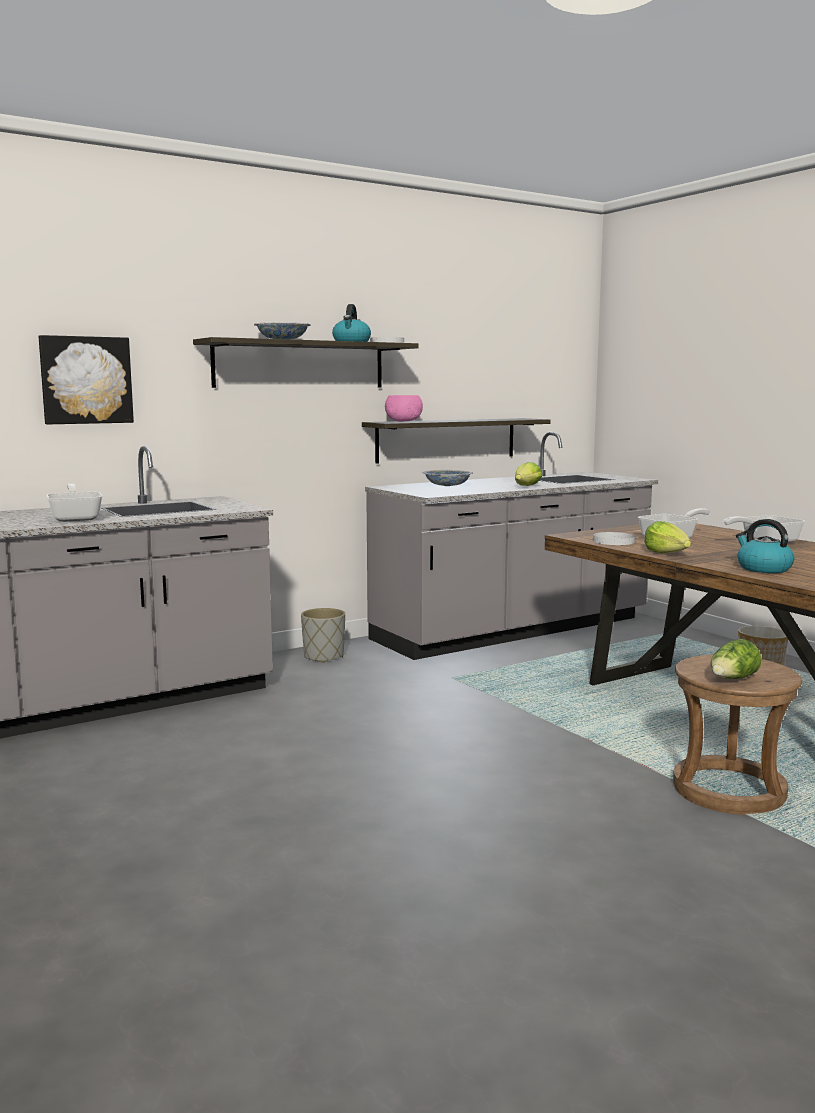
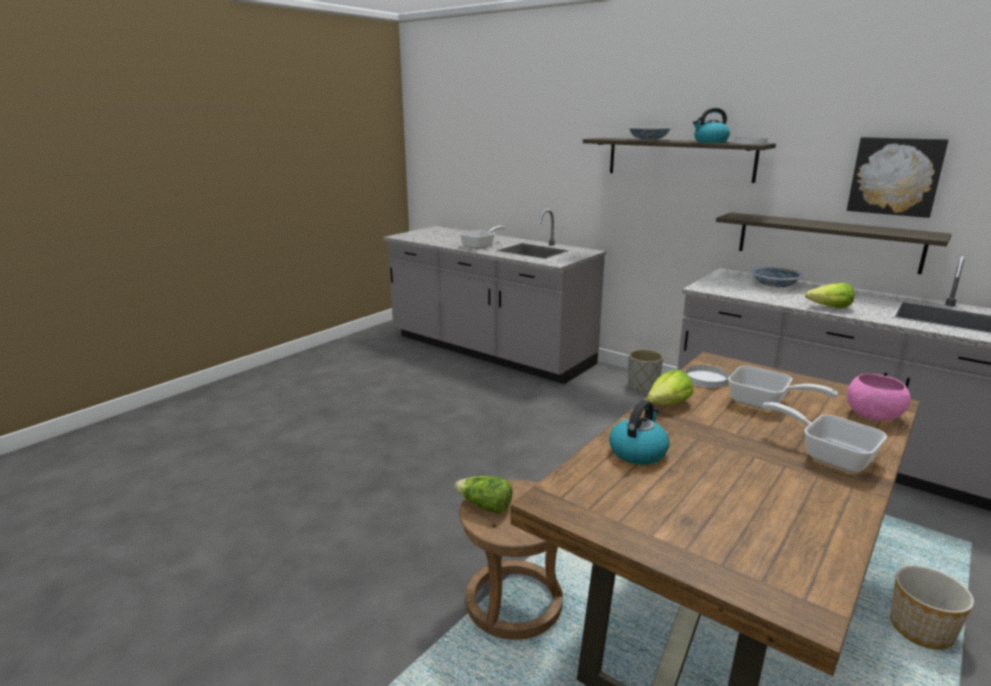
camera: 70 degrees right, 10 degrees up
picture [39,335,134,424] -> picture moved to [847,137,949,218]
pink bowl [385,395,423,422] -> pink bowl moved to [847,373,911,421]

